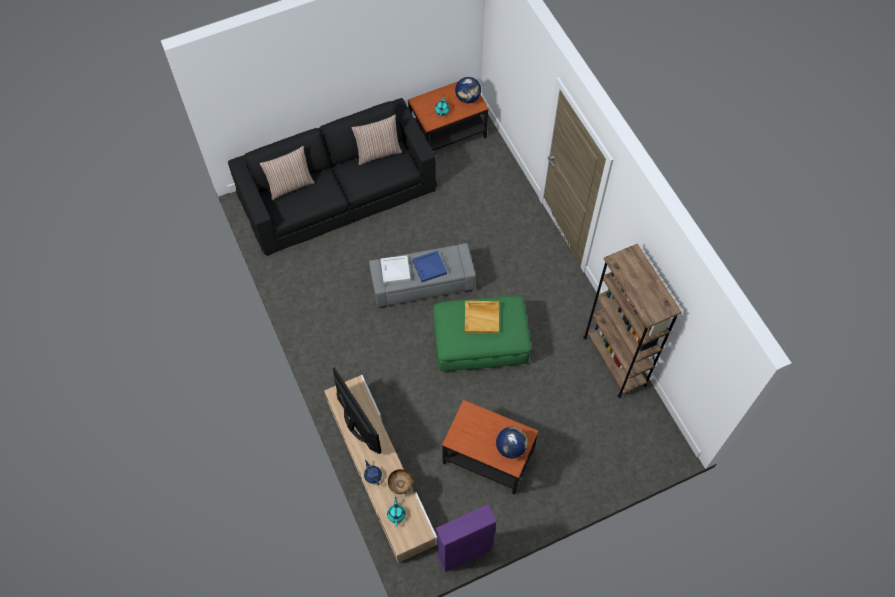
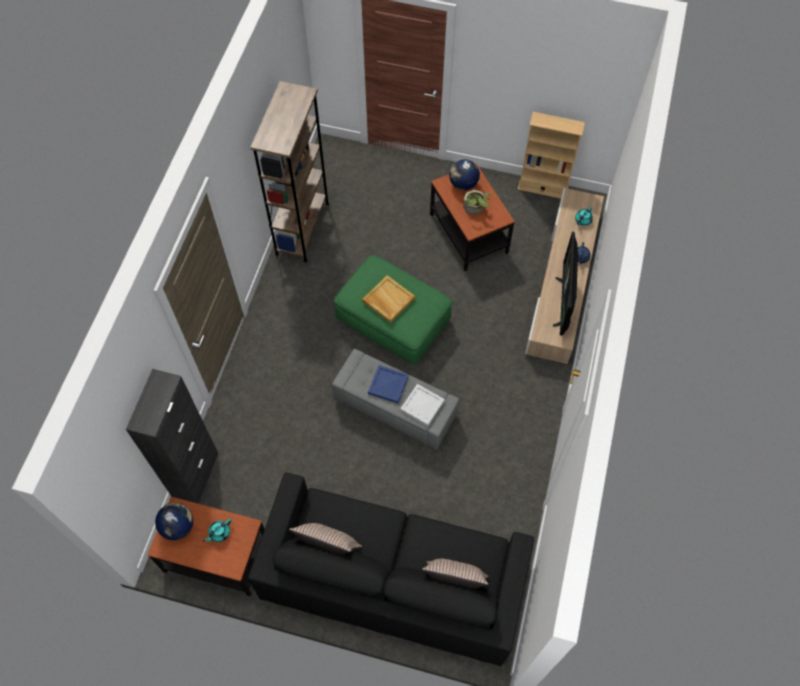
camera: 140 degrees left, 0 degrees up
bowl [388,469,413,494] -> none
purple bookcase [436,504,497,572] -> beige bookcase [518,112,585,199]
none -> black cabinet [126,369,218,504]
none -> potted plant [463,190,491,215]

